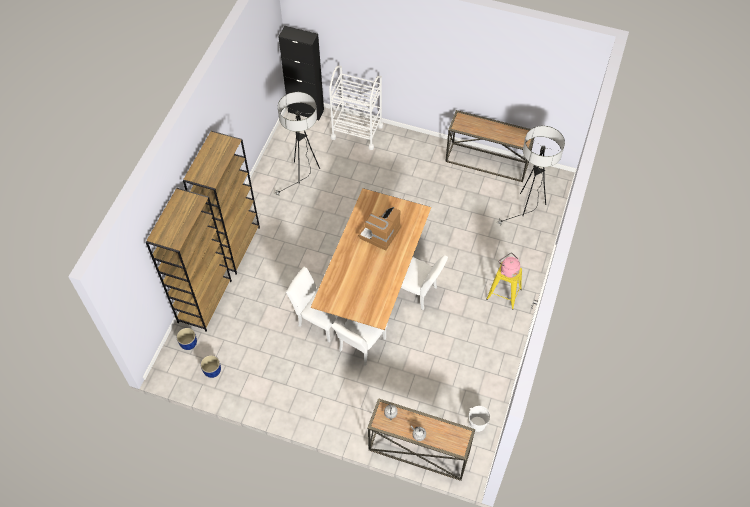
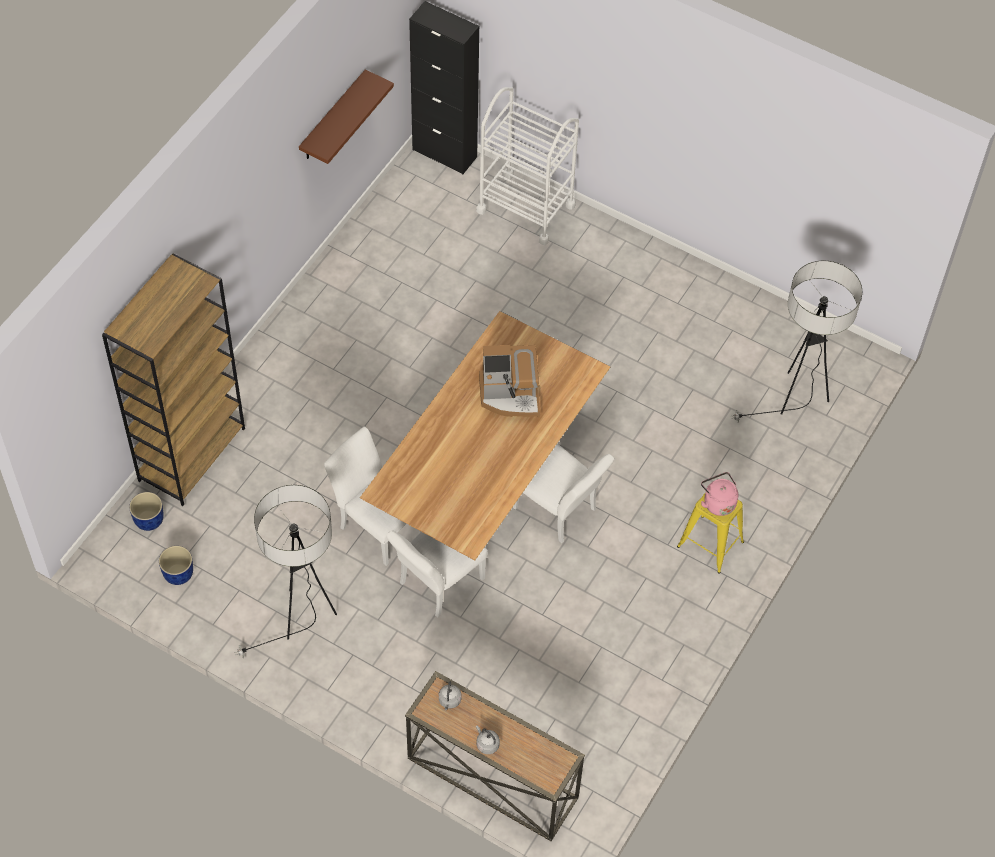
camera: 10 degrees right, 0 degrees up
brown bookcase [183,131,260,275] -> none
floor lamp [275,92,320,196] -> floor lamp moved to [234,485,337,658]
coffee machine [358,207,402,251] -> coffee machine turned 135 degrees counterclockwise [479,345,540,417]
console table [445,110,535,182] -> none
white bucket [469,406,490,432] -> none
none -> brown shelf [299,69,394,164]

